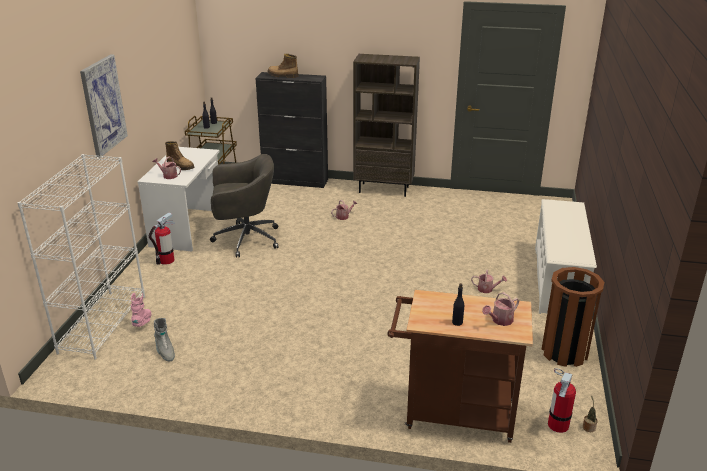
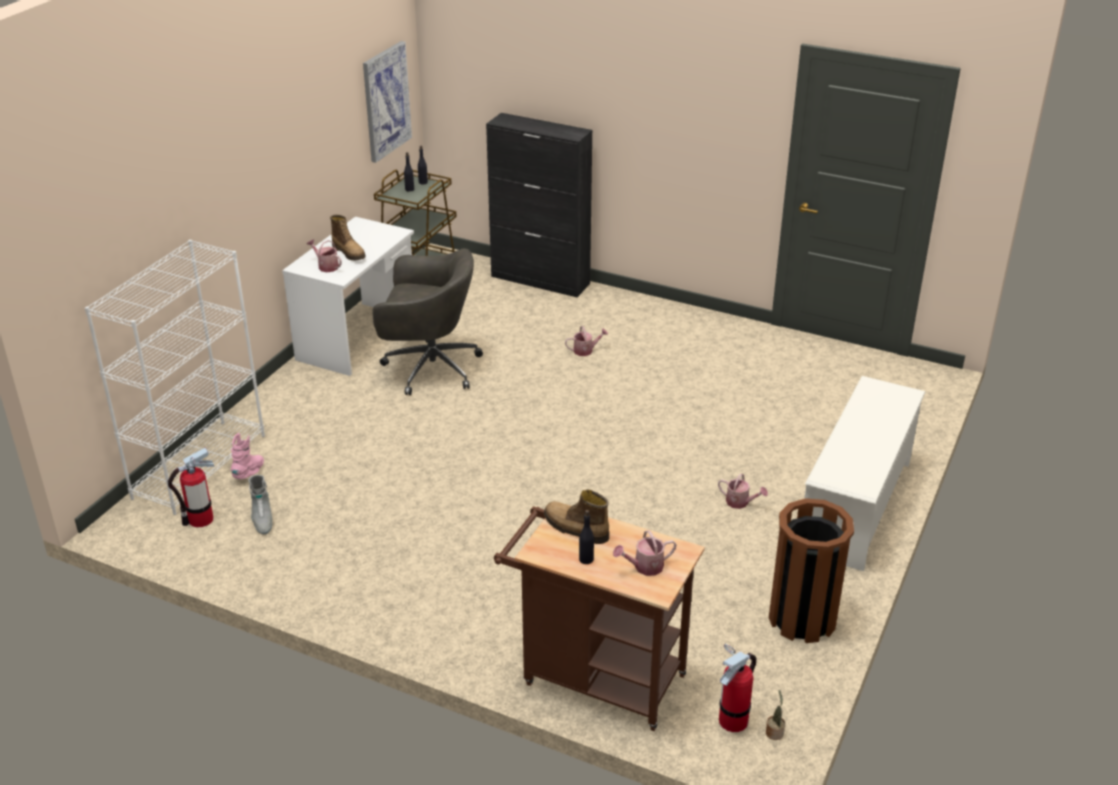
camera: 15 degrees right, 5 degrees up
picture [80,54,128,158] -> picture moved to [363,41,412,163]
fire extinguisher [149,212,175,265] -> fire extinguisher moved to [168,447,214,527]
boot [267,54,298,78] -> boot moved to [544,490,609,544]
brown bookcase [353,54,420,197] -> none

